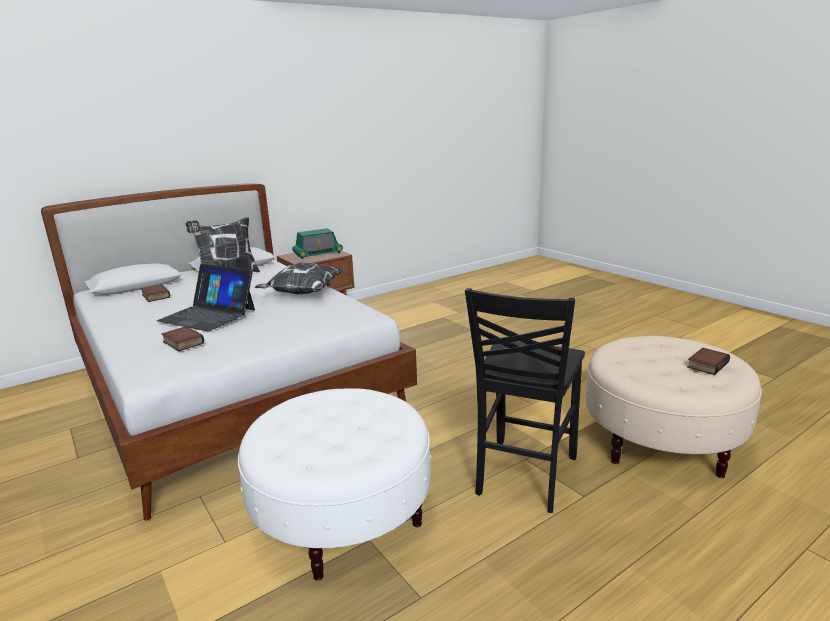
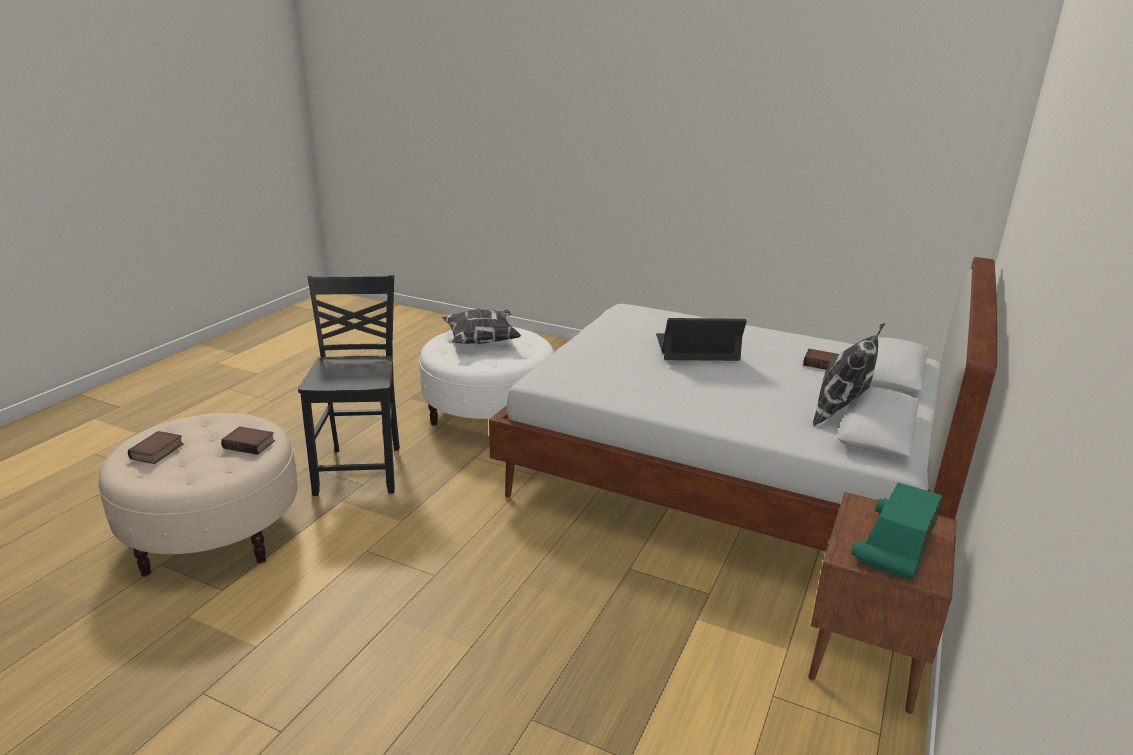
camera: 150 degrees right, 5 degrees up
book [162,326,204,351] -> book moved to [221,426,275,455]
pillow [255,262,343,295] -> pillow moved to [442,308,521,344]

